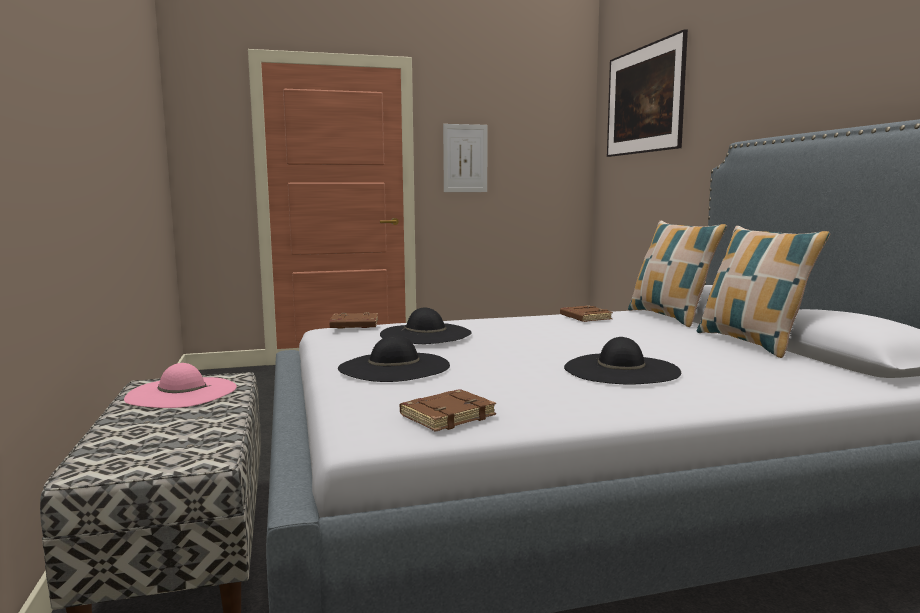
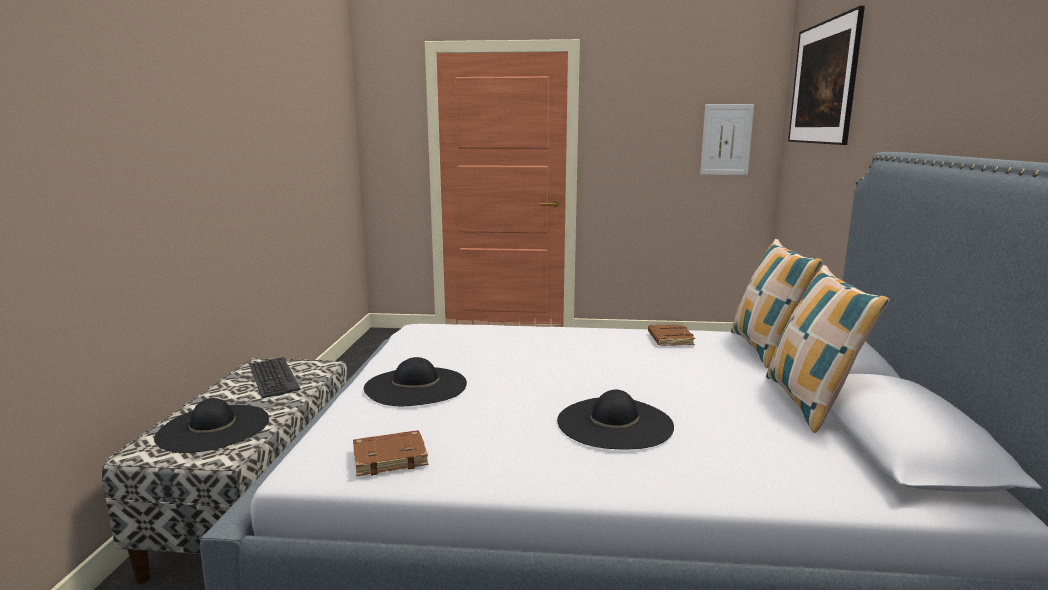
camera: 20 degrees right, 5 degrees up
pink hat [124,363,237,408] -> keyboard [250,357,301,398]
brown book [329,312,378,329] -> none
black hat [380,307,472,344] -> black hat moved to [154,398,269,453]
picture [443,124,487,192] -> picture moved to [700,104,754,175]

